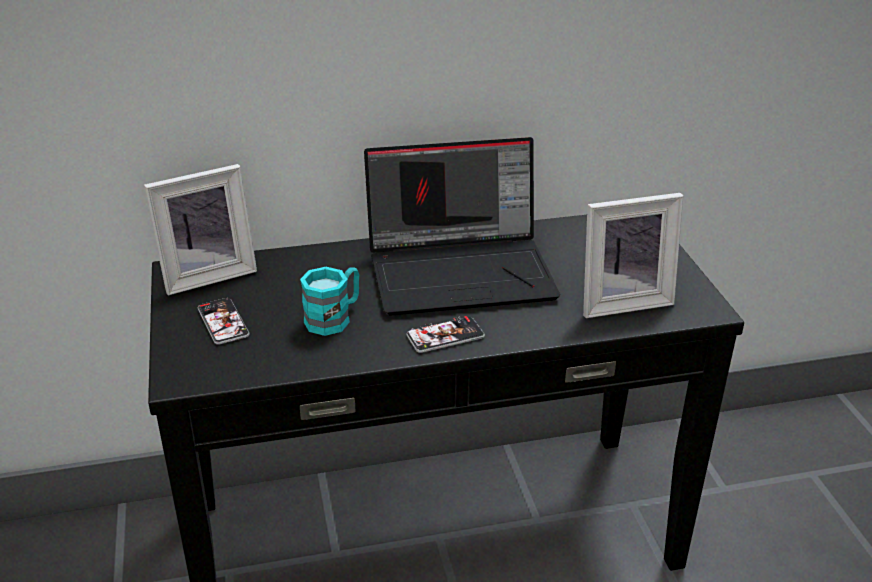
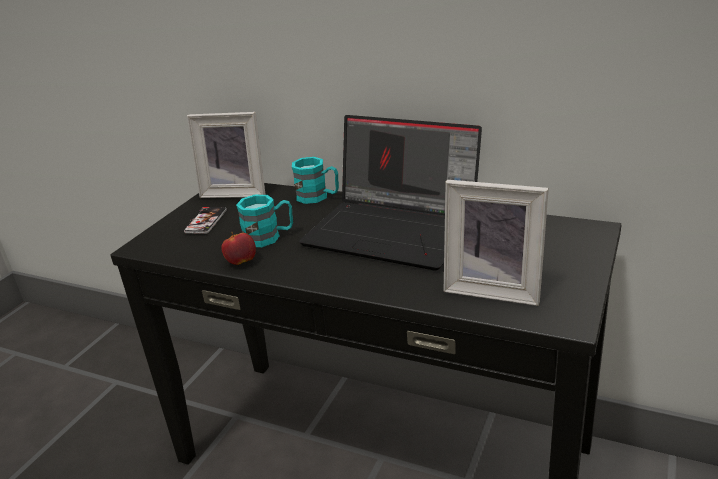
camera: 40 degrees right, 5 degrees down
phone [406,316,485,353] -> none
none -> apple [221,232,256,265]
none -> turquoise mug [292,157,339,204]

